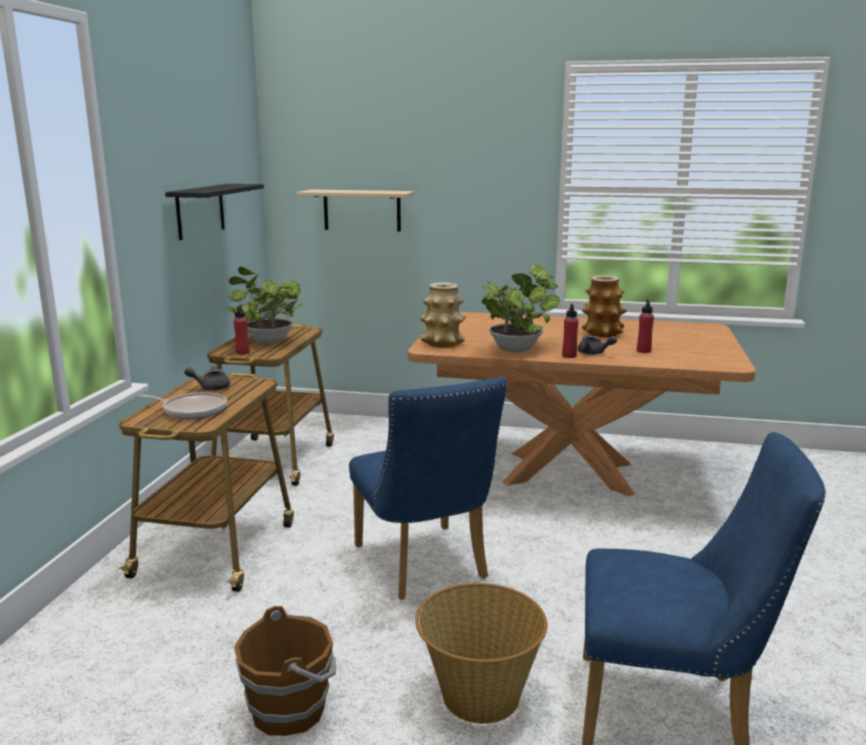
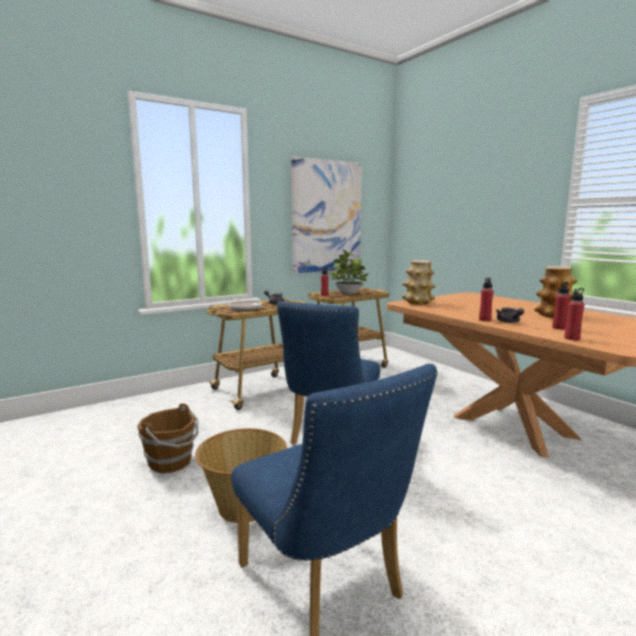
camera: 45 degrees right, 5 degrees down
black shelf [165,184,264,240] -> picture [291,157,362,273]
beige shelf [297,190,415,232] -> none
potted plant [482,264,560,353] -> none
none -> red bottle [564,288,584,340]

